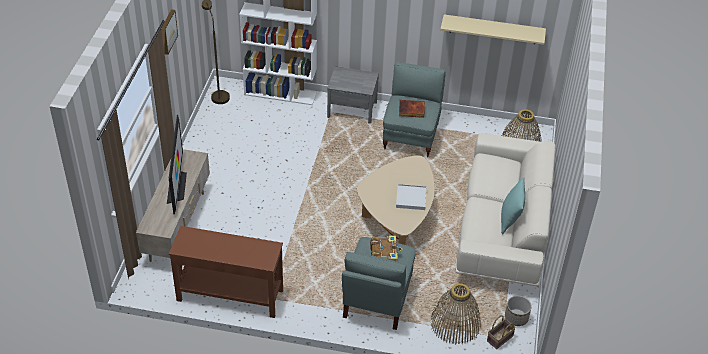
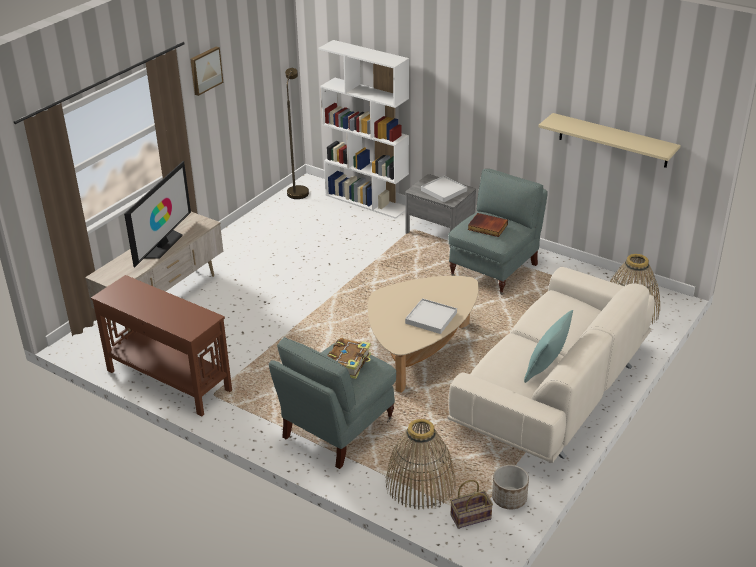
camera: 25 degrees right, 10 degrees down
none -> white tray [421,176,467,202]

